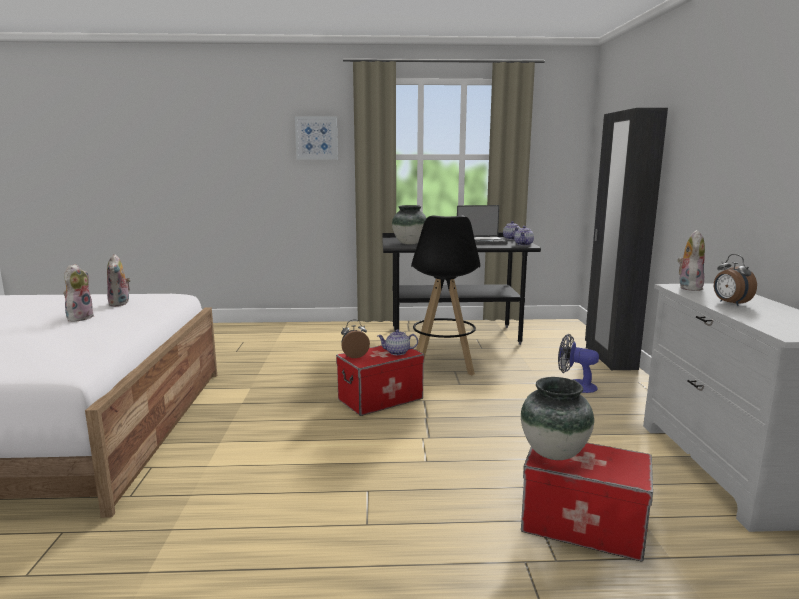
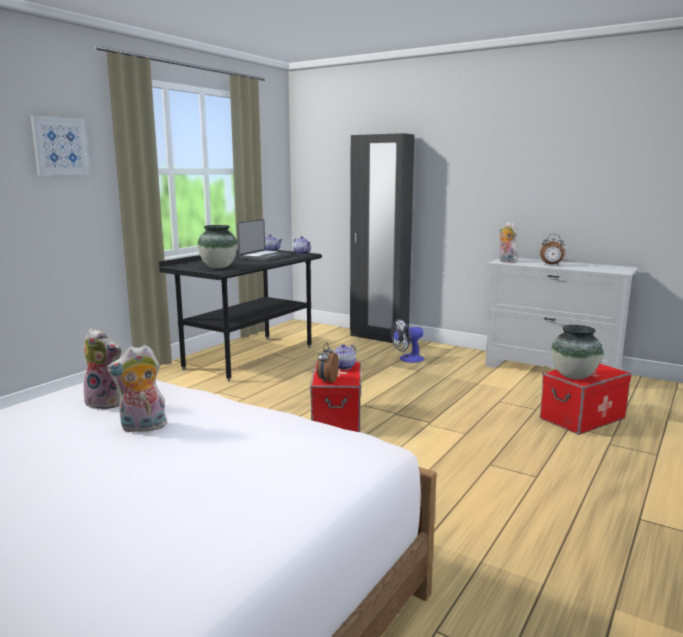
camera: 55 degrees left, 0 degrees up
plush toy [63,264,94,322] -> plush toy turned 60 degrees counterclockwise [107,345,167,433]
black stool [411,215,480,375] -> none

